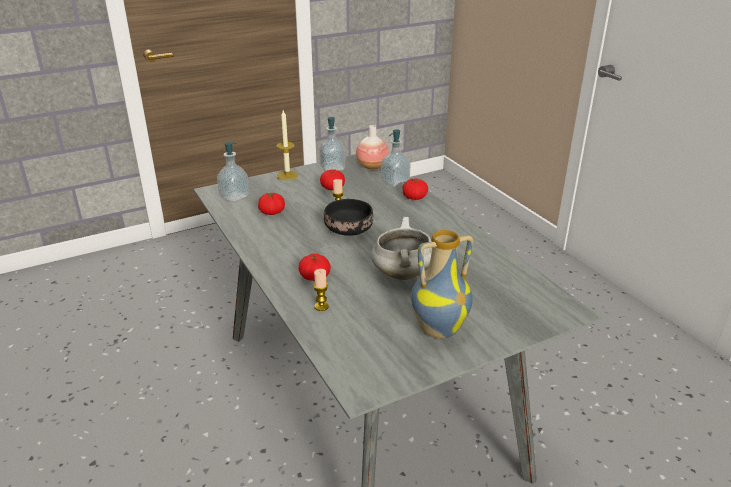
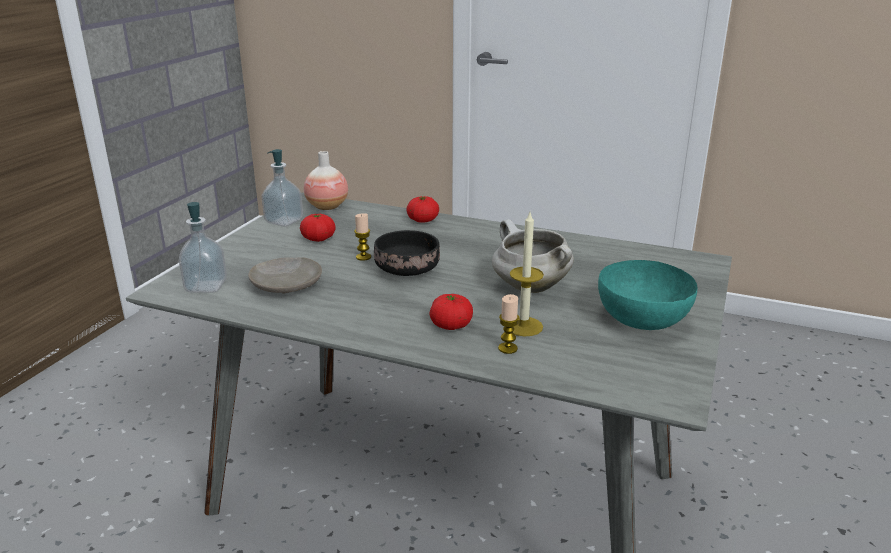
camera: 40 degrees left, 5 degrees down
tomato [258,193,285,215] -> beige plate [248,257,322,294]
candle [276,110,298,180] -> candle moved to [510,212,544,336]
soap dispenser [381,129,410,188] -> none
vase [411,230,473,339] -> turquoise bowl [598,260,698,330]

